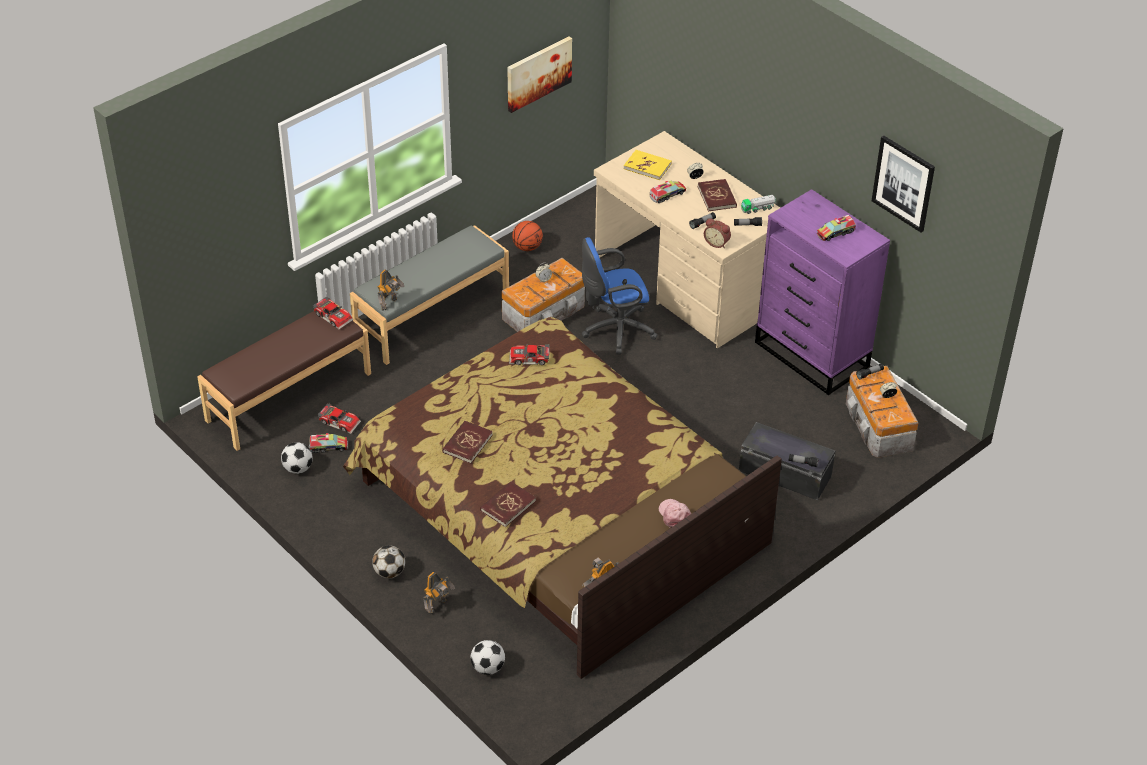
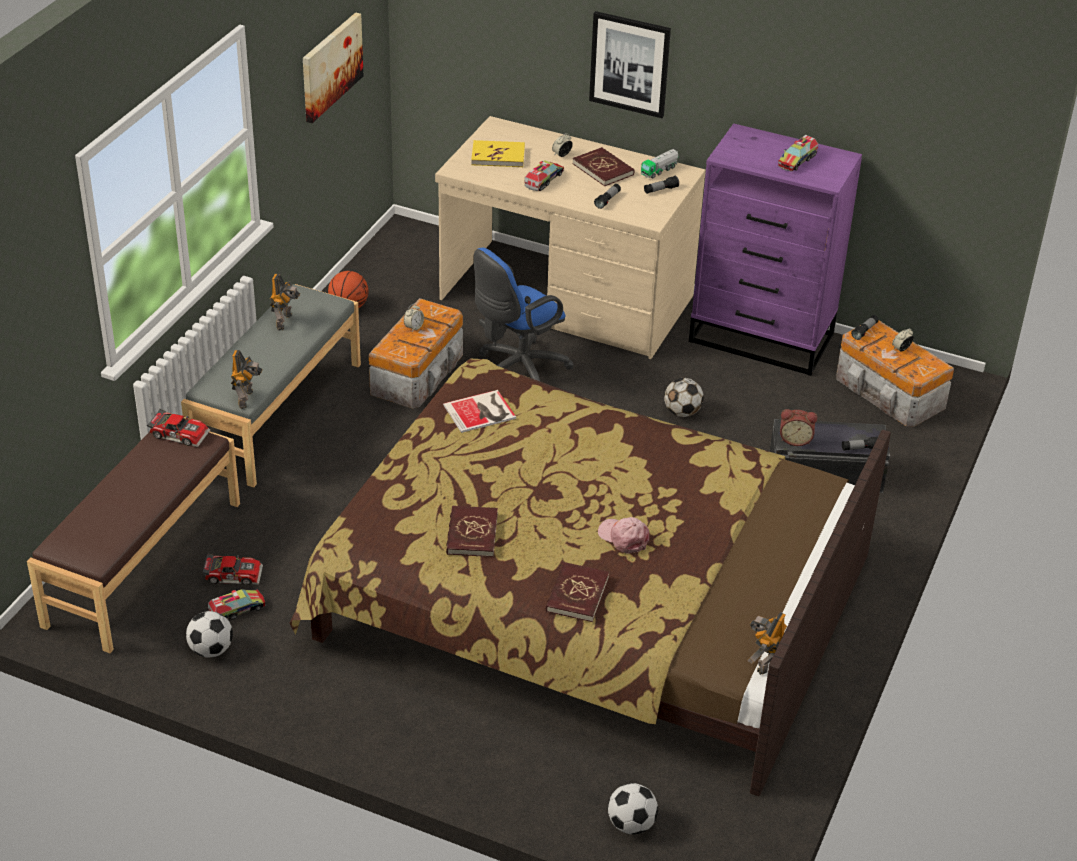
camera: 25 degrees left, 5 degrees down
football [372,545,405,579] -> football moved to [664,378,704,417]
toy robot [423,572,455,614] -> toy robot moved to [270,274,300,331]
toy car [509,344,550,365] -> book [443,390,516,433]
pink cap [659,499,691,528] -> pink cap moved to [598,517,649,554]
alarm clock [704,218,731,248] -> alarm clock moved to [780,409,817,446]
picture [872,135,935,233] -> picture moved to [589,11,671,118]

